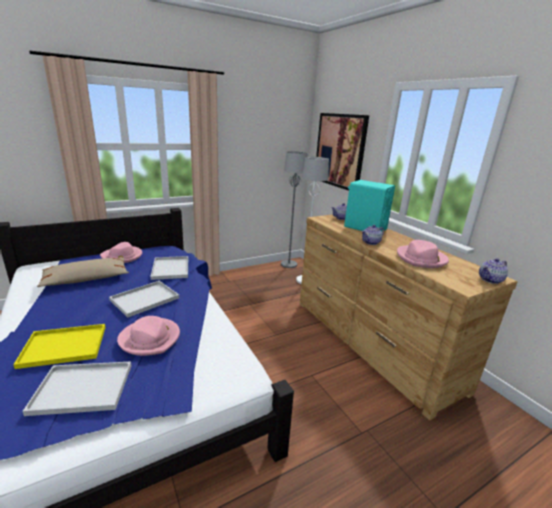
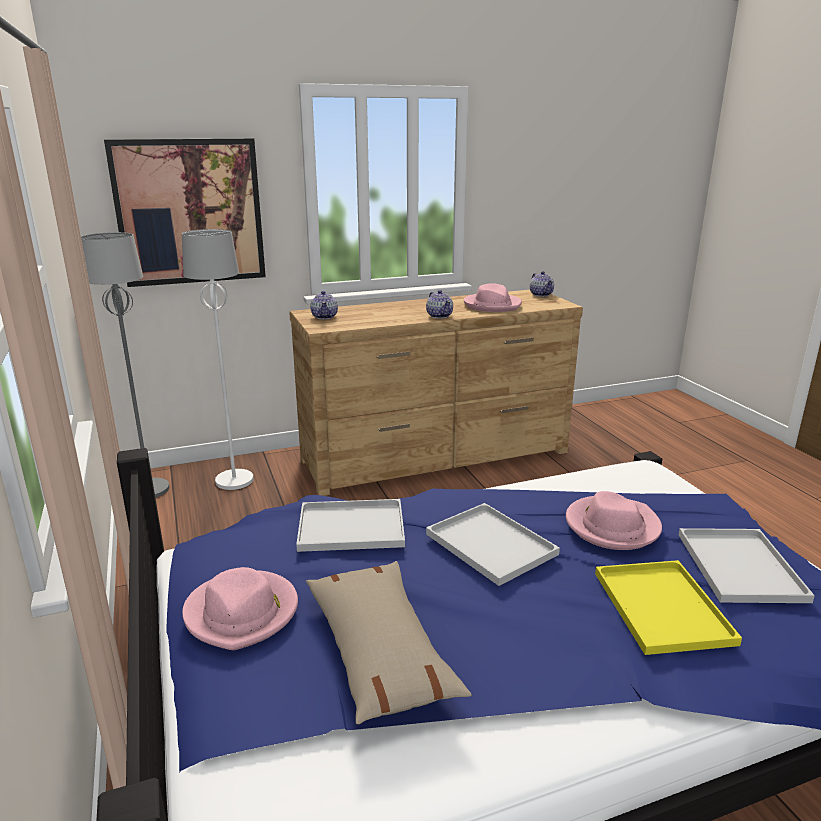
camera: 80 degrees left, 0 degrees up
turquoise speaker [344,180,395,231] -> none

